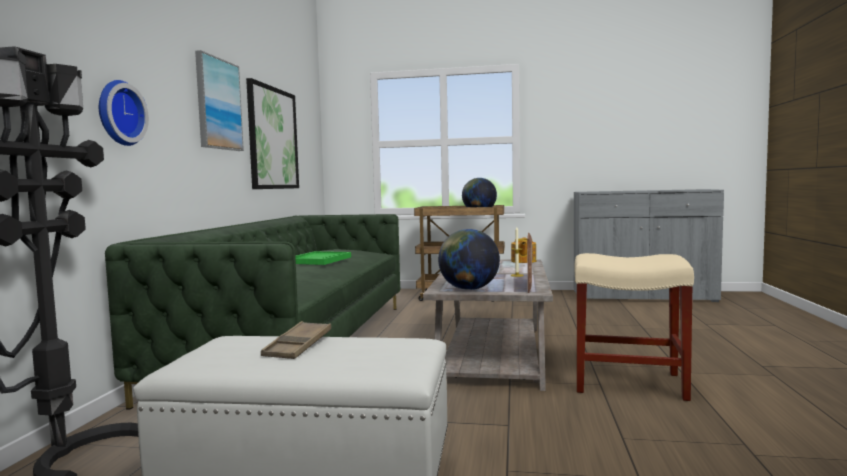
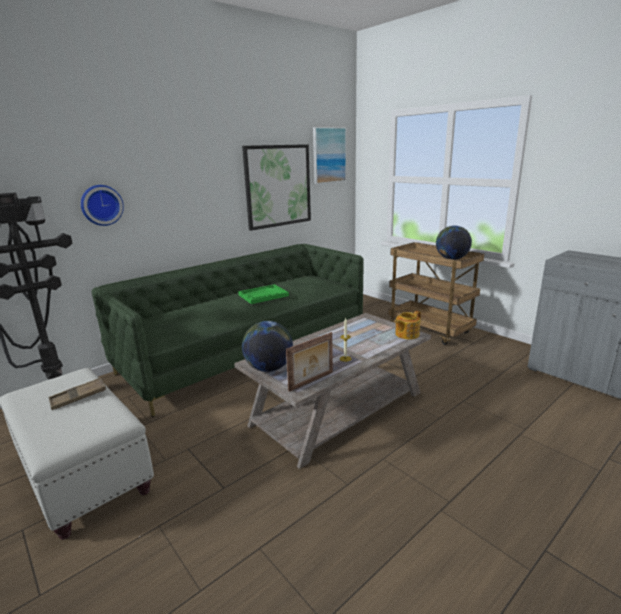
camera: 40 degrees right, 15 degrees up
picture [195,50,244,151] -> picture moved to [313,127,346,184]
beige stool [575,253,694,401] -> none

